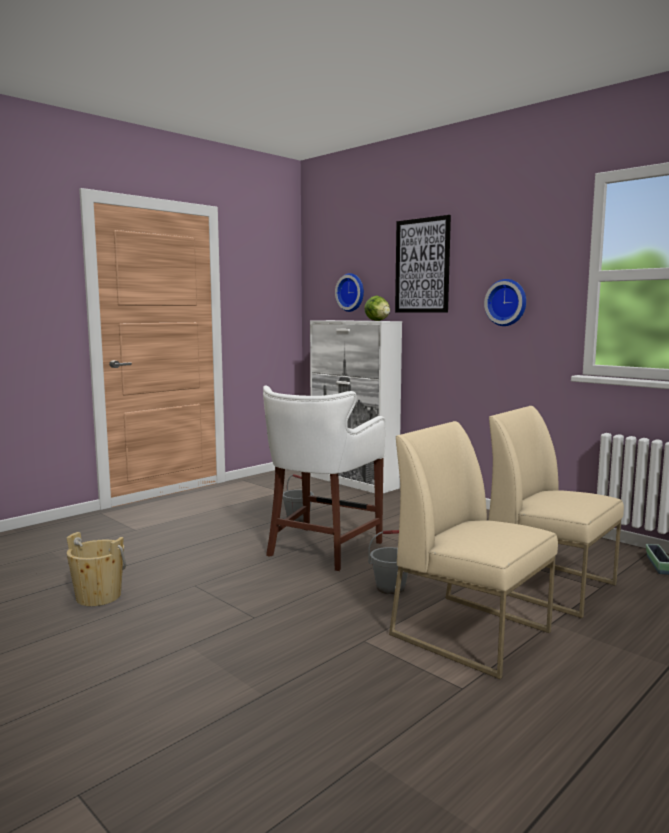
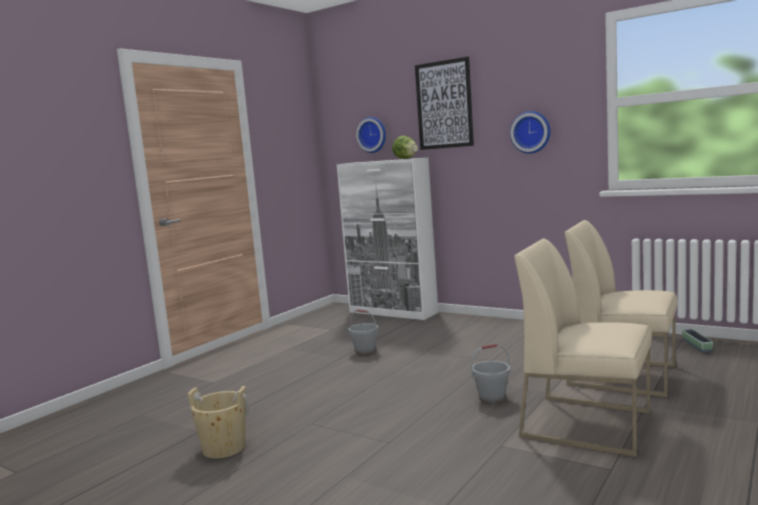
camera: 10 degrees left, 0 degrees up
white stool [263,386,386,571] -> none

